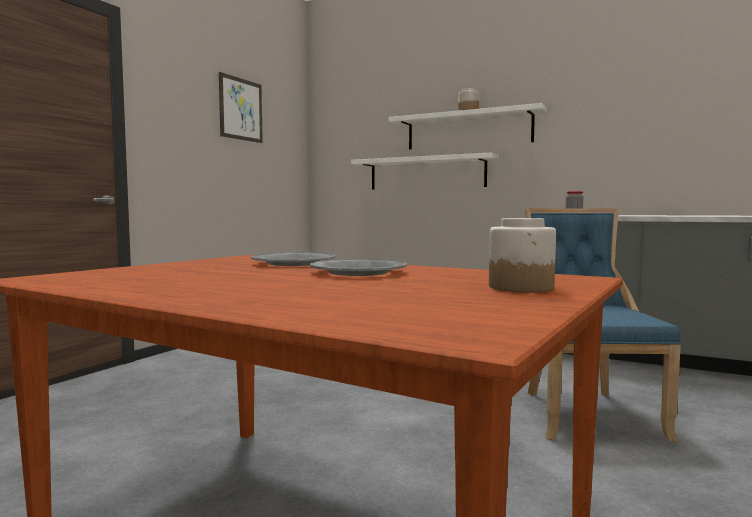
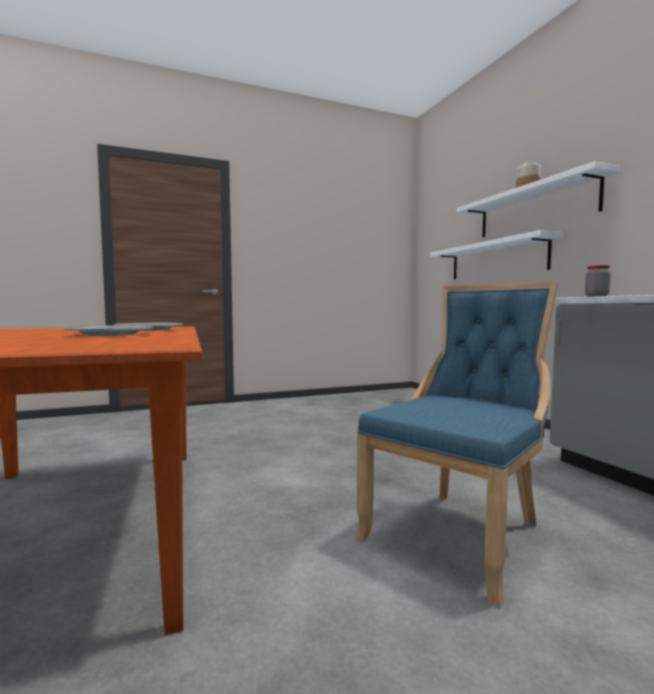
camera: 40 degrees right, 0 degrees up
picture [219,72,263,143] -> none
jar [489,218,556,292] -> none

